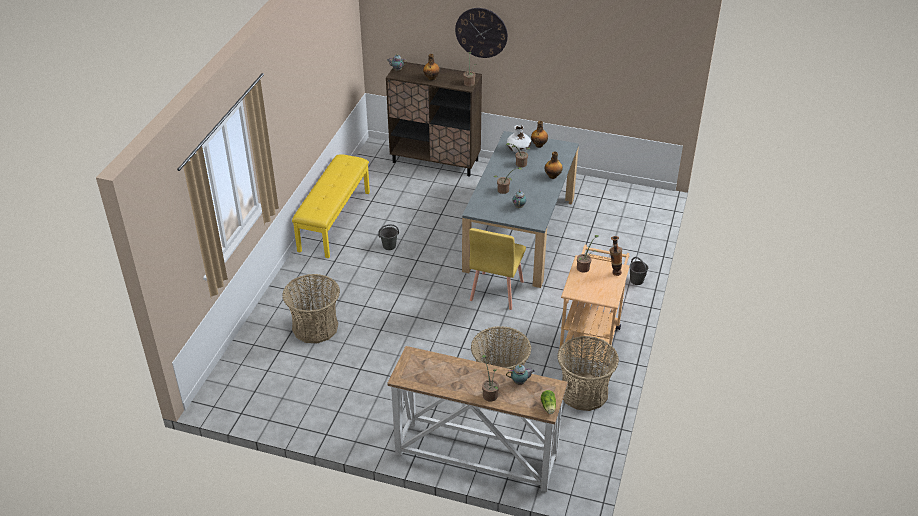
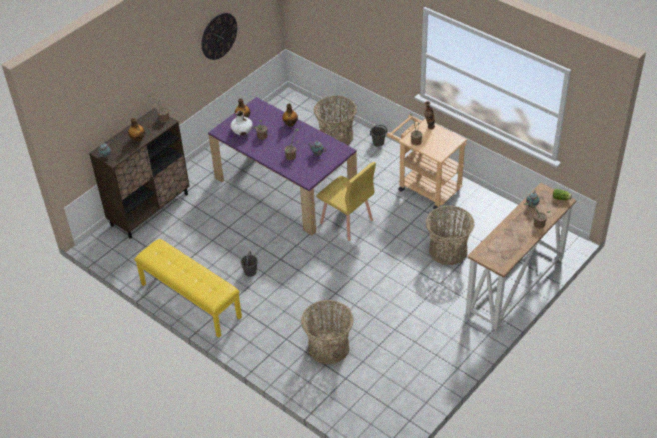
camera: 65 degrees left, 5 degrees up
wall clock [455,8,508,58] -> wall clock moved to [202,13,237,60]
grey dining table [462,131,579,288] -> purple dining table [208,97,357,235]
basket [557,336,619,411] -> basket moved to [314,96,357,145]

